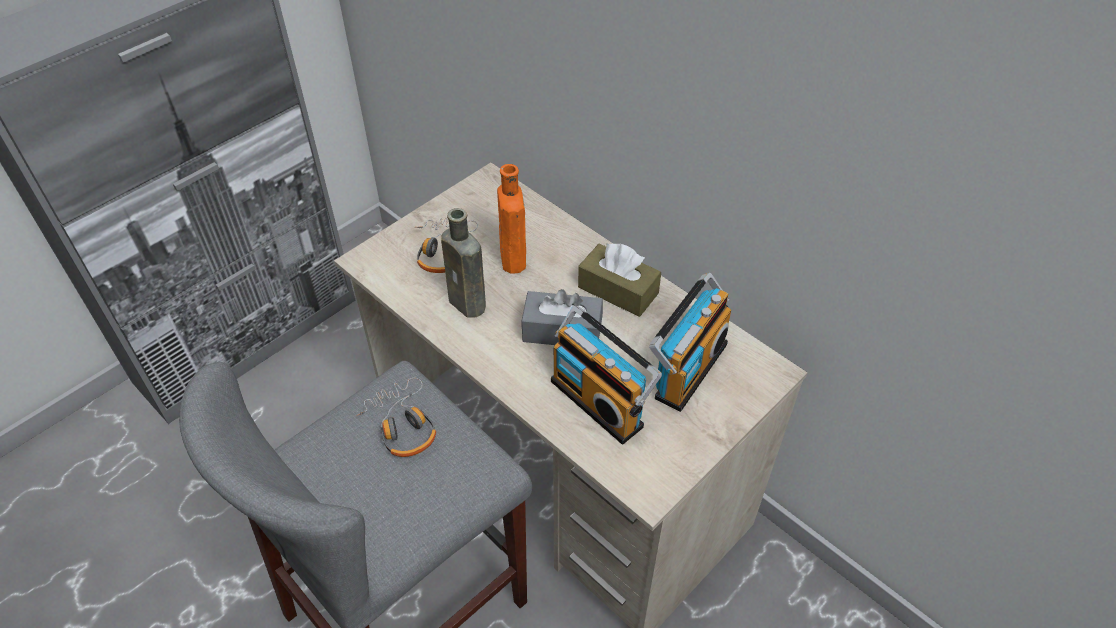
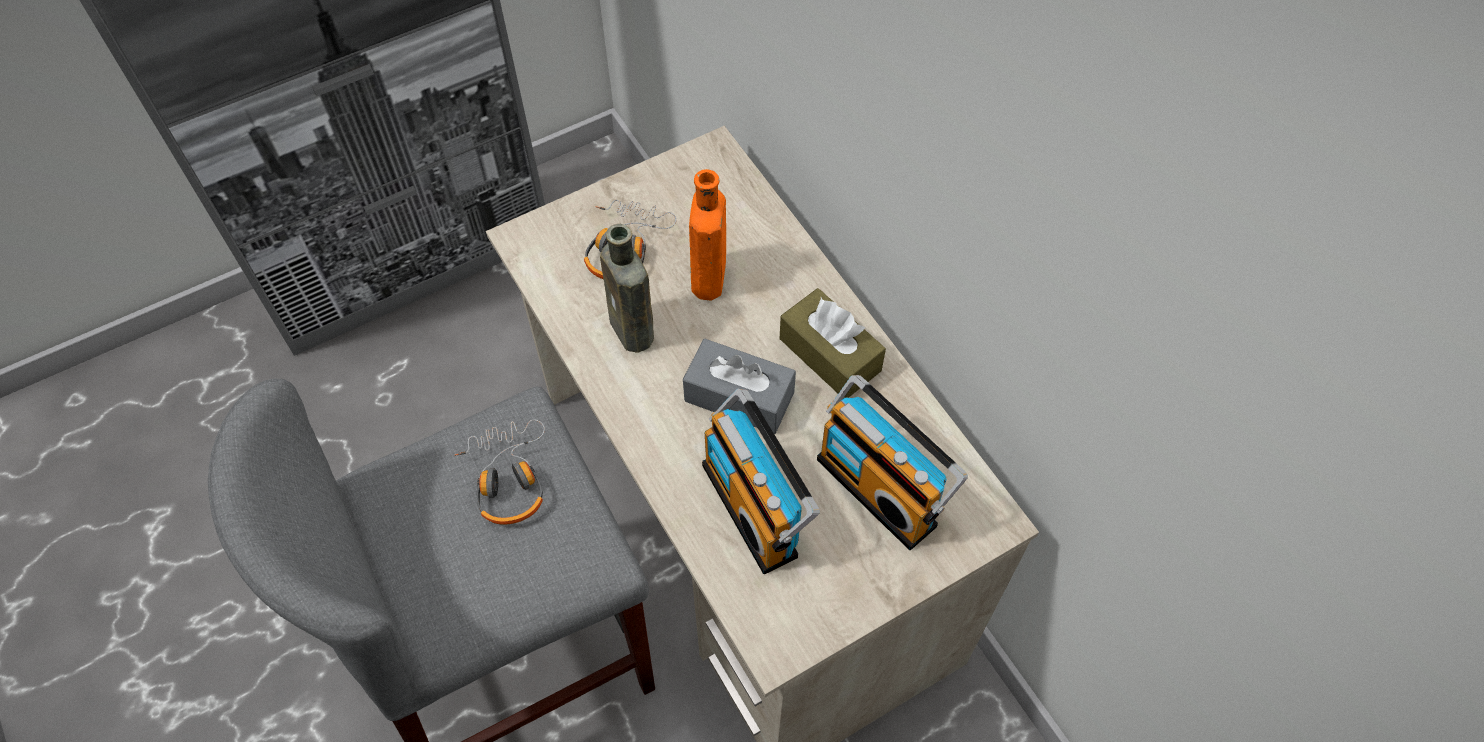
camera: 15 degrees right, 10 degrees up
radio [649,273,731,412] -> radio turned 90 degrees clockwise [817,375,968,550]

